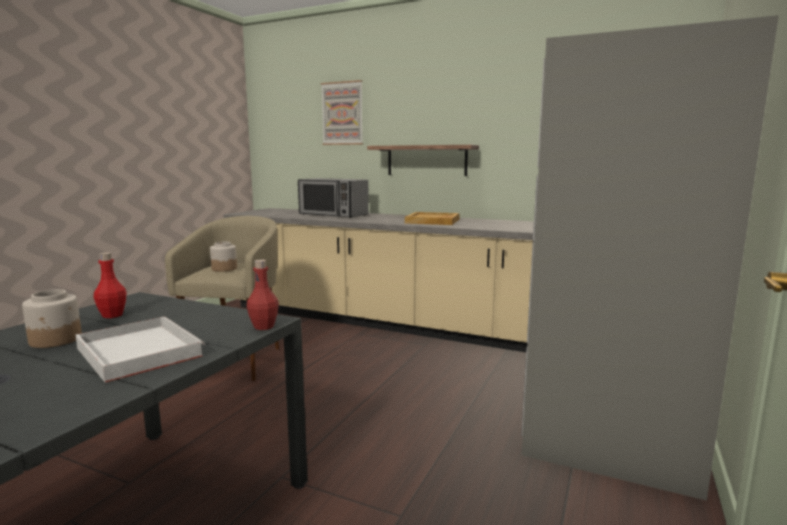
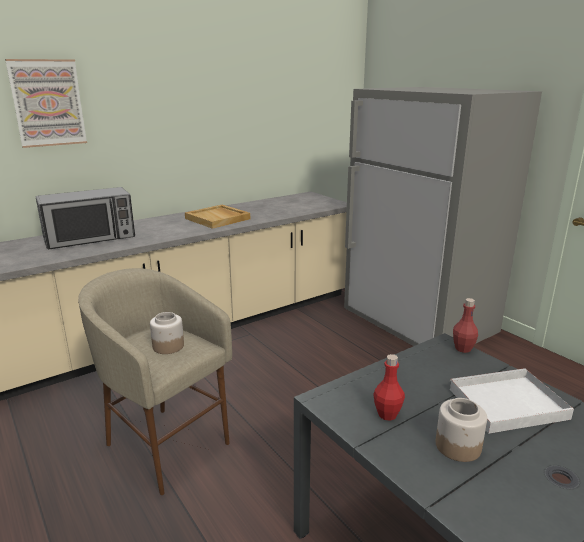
camera: 60 degrees left, 10 degrees up
shelf [367,145,479,176] -> none

